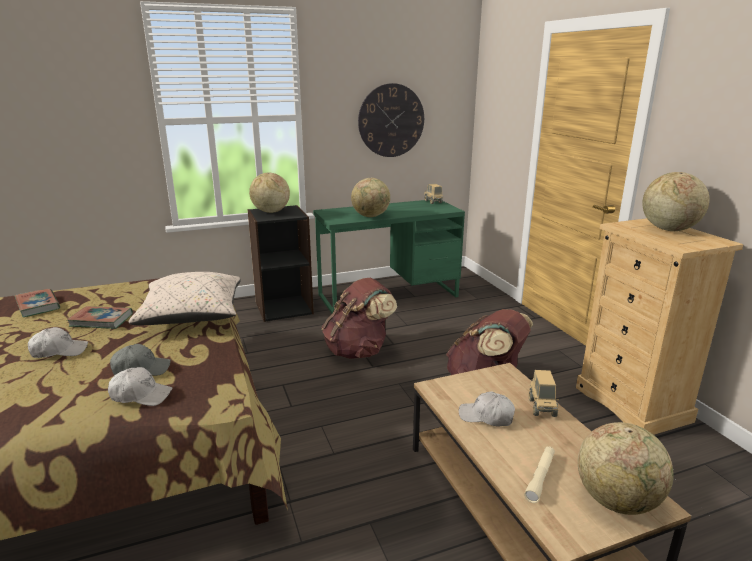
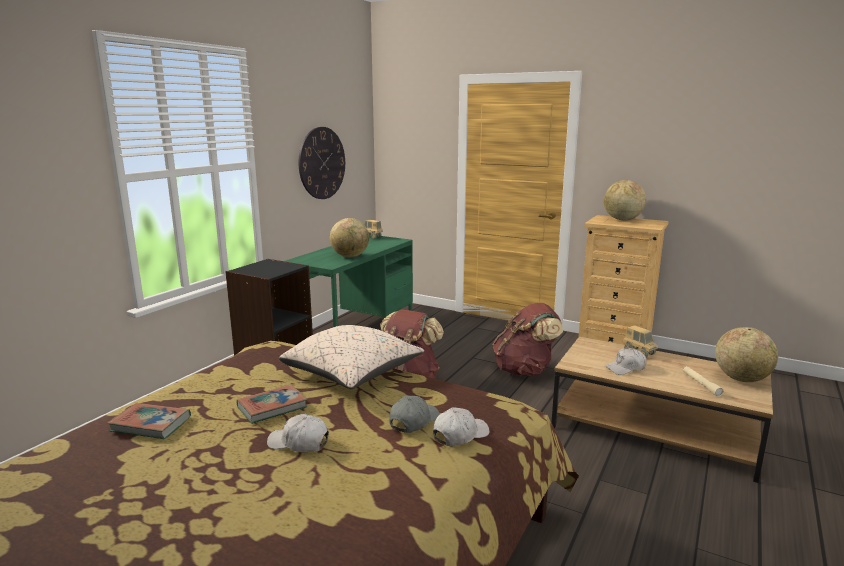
camera: 40 degrees left, 5 degrees down
white cap [28,327,88,358] -> white cap turned 105 degrees counterclockwise [267,414,329,453]
globe [249,173,290,213] -> none

